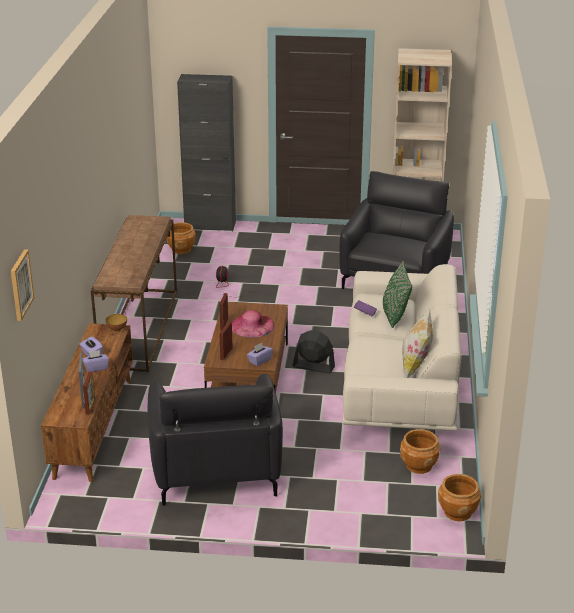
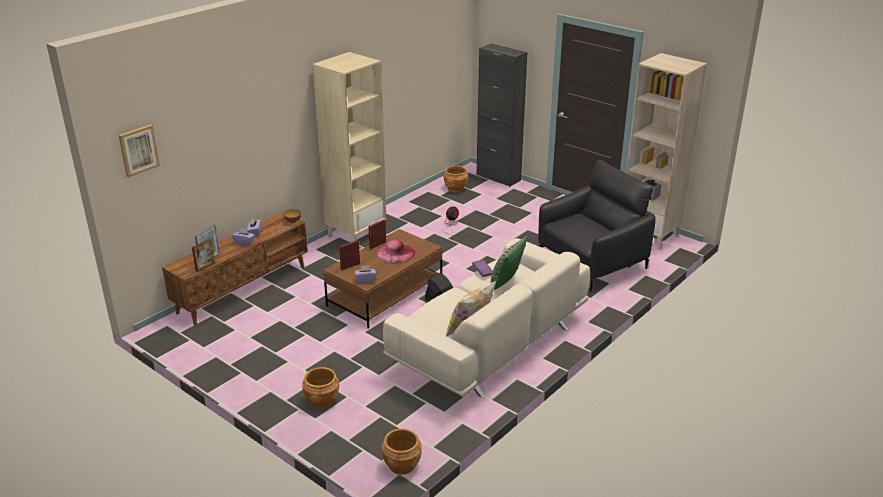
camera: 35 degrees right, 0 degrees up
brown console table [91,215,177,373] -> beige bookcase [312,52,386,242]
black armchair [148,374,283,506] -> none
brown planter [400,429,440,474] -> brown planter moved to [302,367,340,409]

